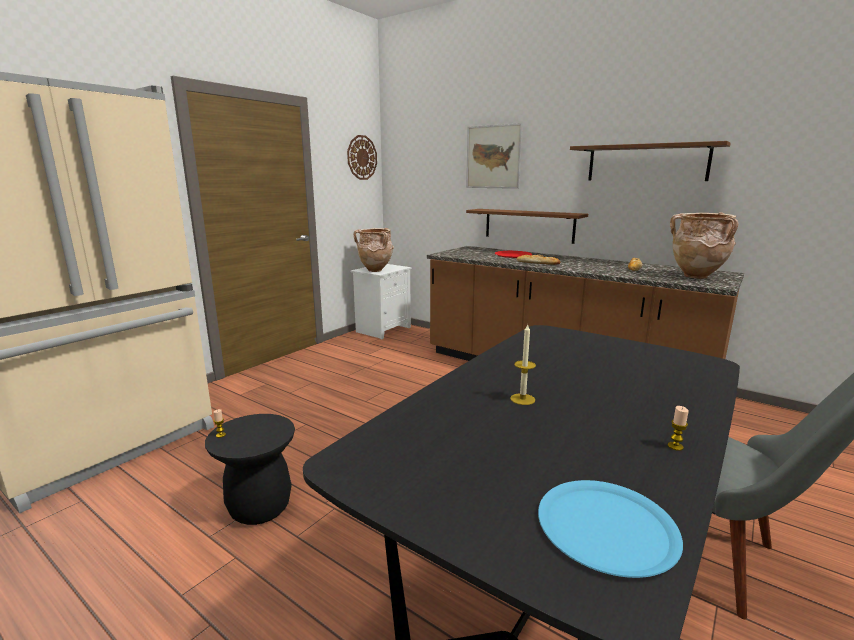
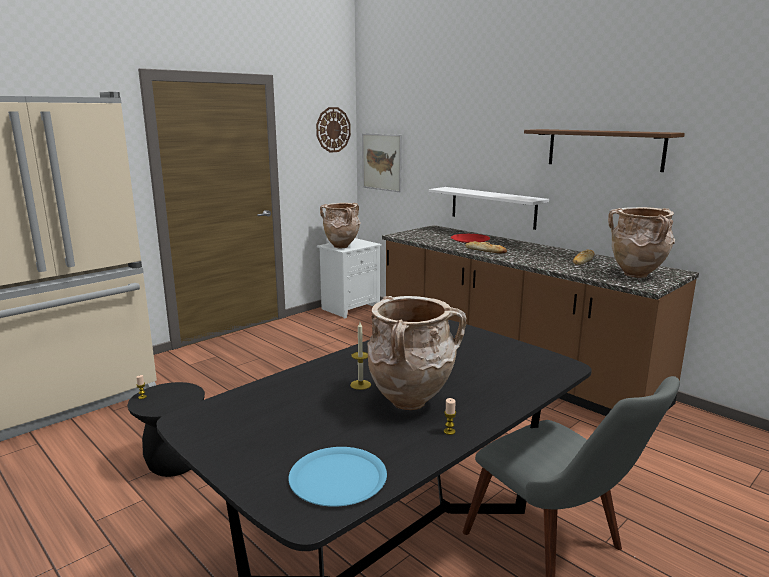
camera: 10 degrees right, 0 degrees up
picture [466,123,523,189] -> picture moved to [362,133,402,193]
brown shelf [466,209,588,244] -> white shelf [429,187,549,230]
none -> beige vase [368,296,466,410]

